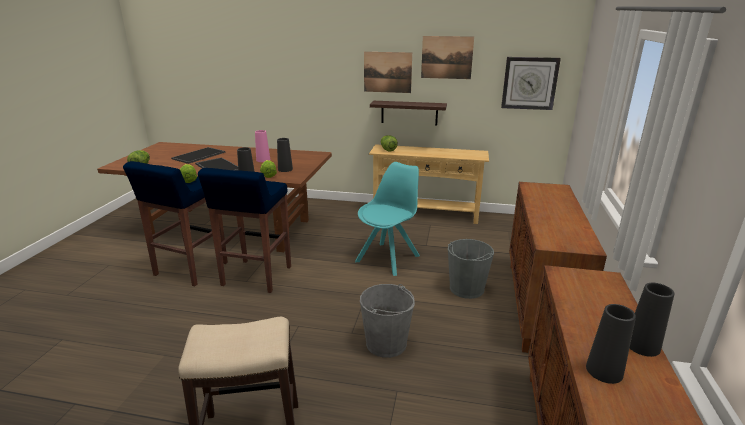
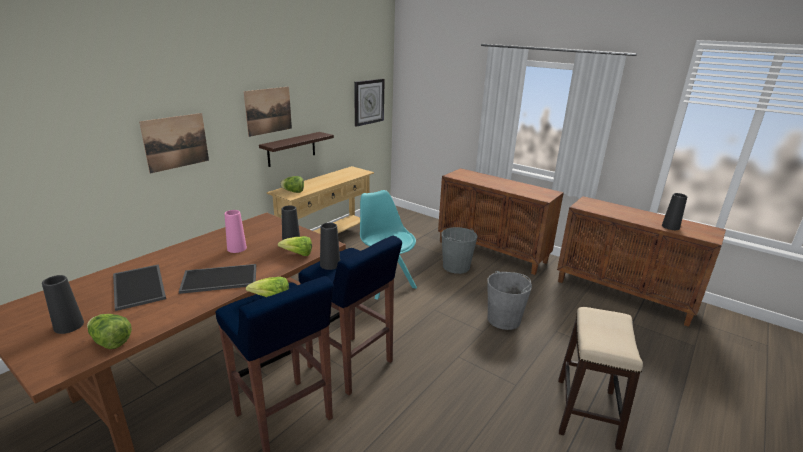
camera: 65 degrees left, 0 degrees up
picture [421,36,474,79] -> picture moved to [139,113,209,174]
black vase [629,283,675,357] -> black vase moved to [42,275,84,334]

